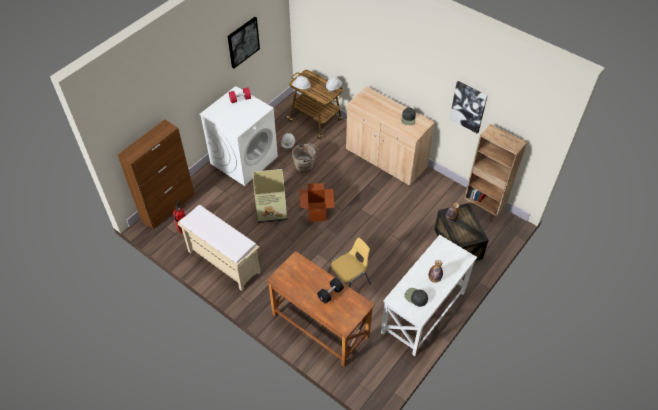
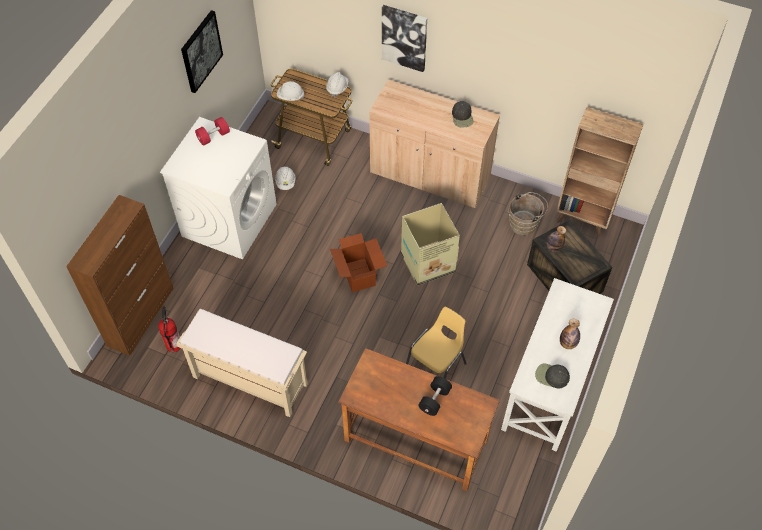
camera: 15 degrees left, 5 degrees up
cardboard box [253,169,287,223] -> cardboard box moved to [401,203,460,285]
brown bucket [292,143,319,172] -> brown bucket moved to [509,192,548,236]
picture [450,81,488,133] -> picture moved to [382,5,427,72]

